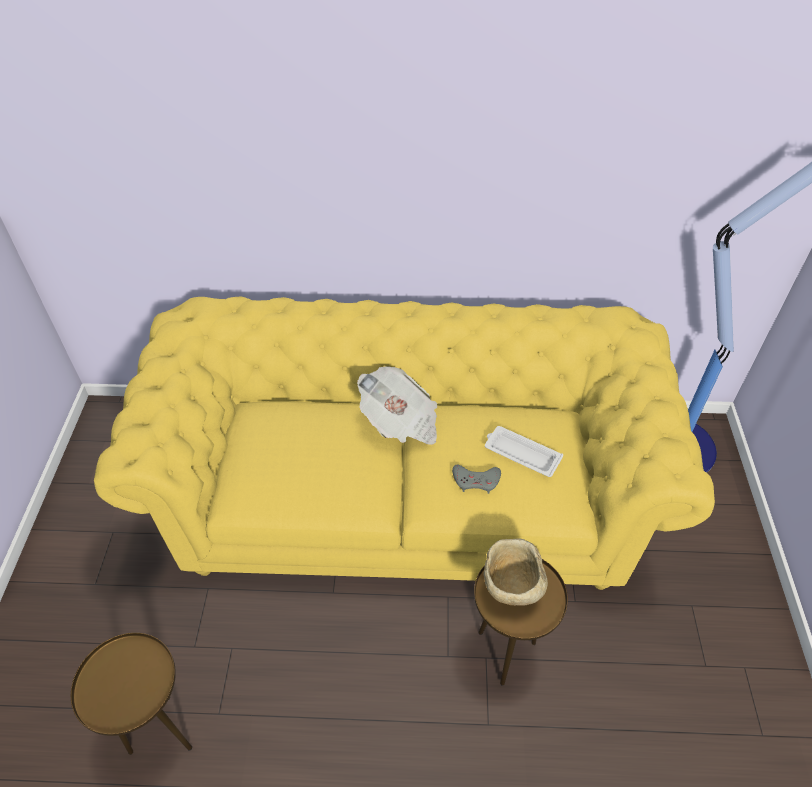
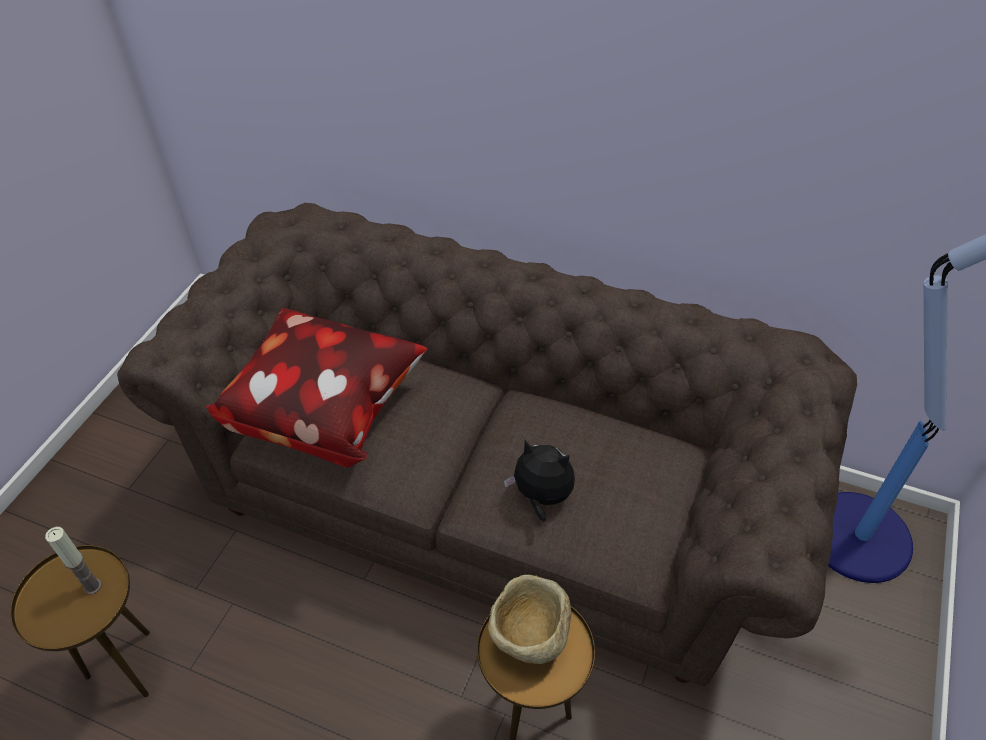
camera: 20 degrees right, 0 degrees up
yellow sofa [94,296,715,590] -> brown sofa [117,203,857,686]
newspaper [357,366,437,445] -> none
grey game controller [452,465,501,494] -> plush toy [504,440,575,522]
white tray [485,426,563,477] -> none
none -> candle [45,527,102,595]
none -> pillow [205,308,427,467]

